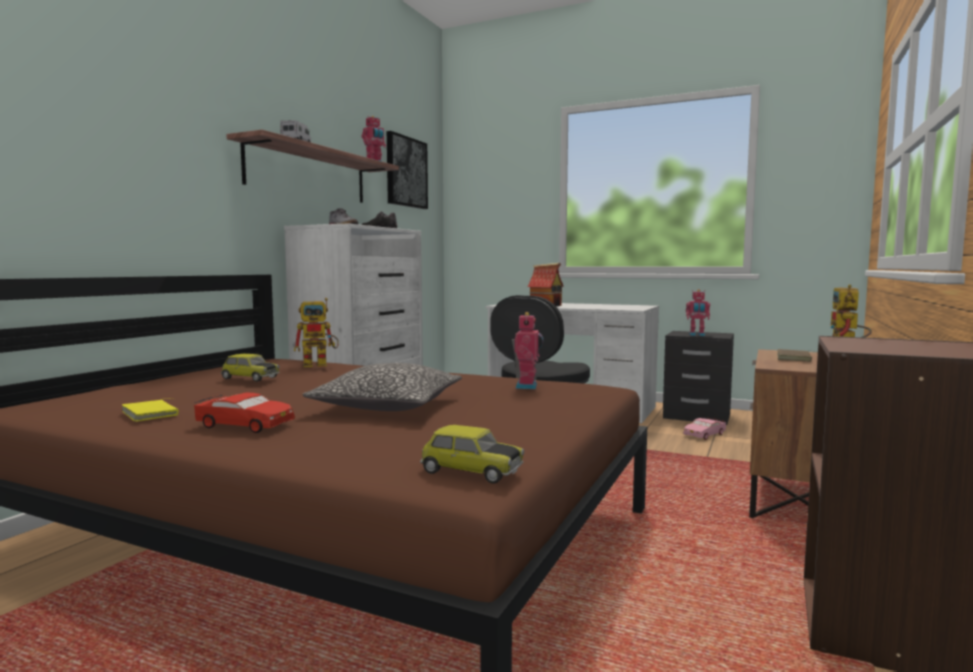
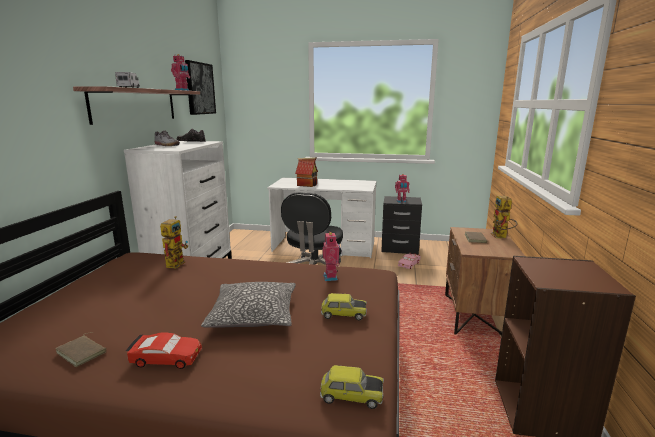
camera: 15 degrees left, 10 degrees up
yellow book [122,398,179,422] -> brown book [55,332,106,367]
toy car [221,354,279,382] -> toy car moved to [321,293,367,320]
toy robot [294,298,339,367] -> toy robot turned 45 degrees counterclockwise [160,216,188,268]

